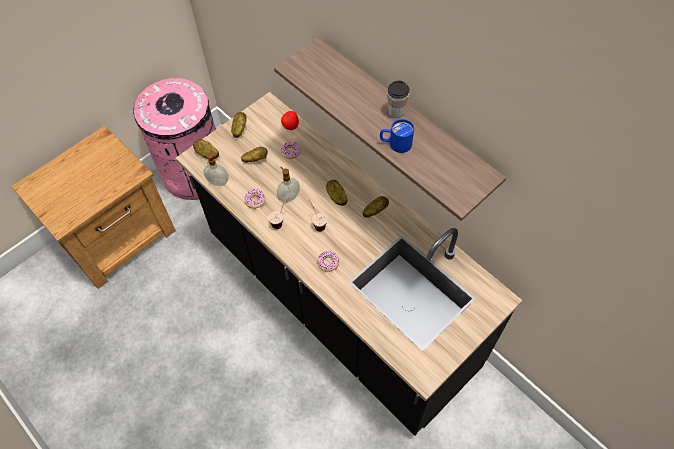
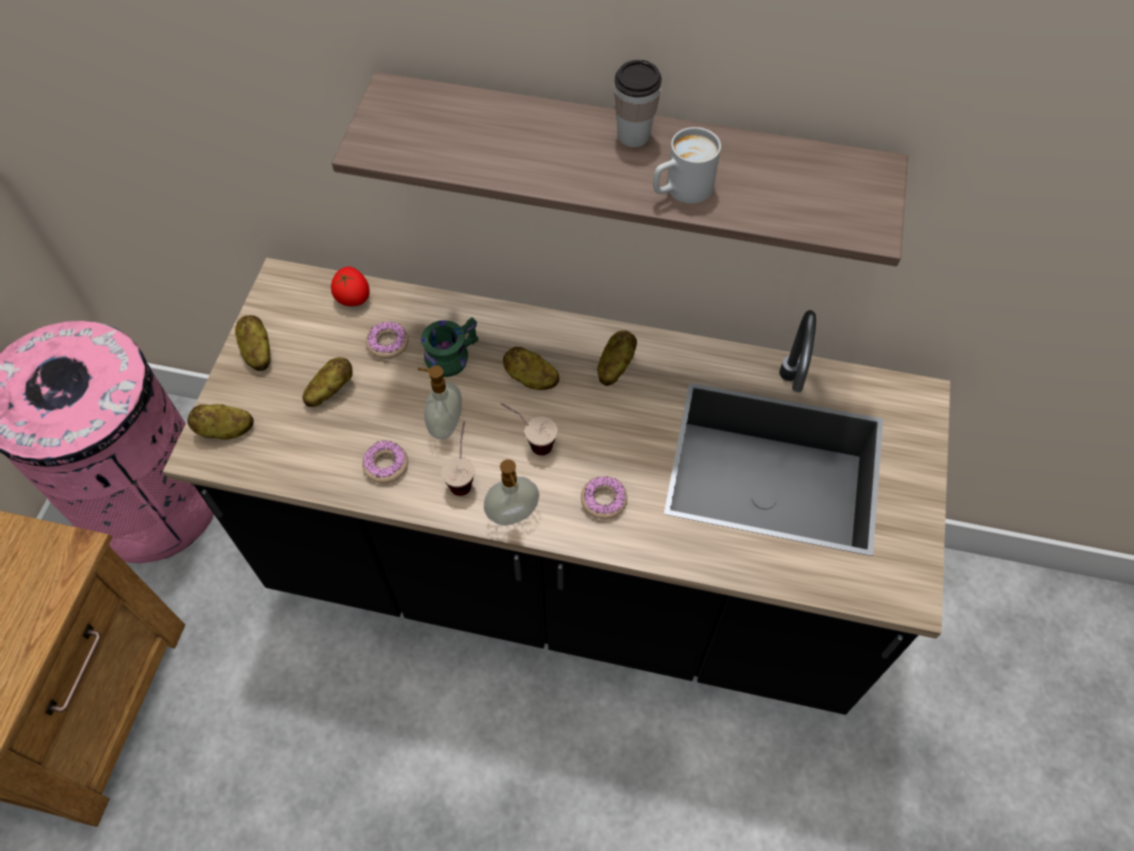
camera: 35 degrees left, 0 degrees up
soap dispenser [203,153,228,186] -> soap dispenser moved to [484,459,539,525]
blue mug [380,119,414,153] -> white mug [653,127,721,203]
none -> green mug [421,317,478,377]

